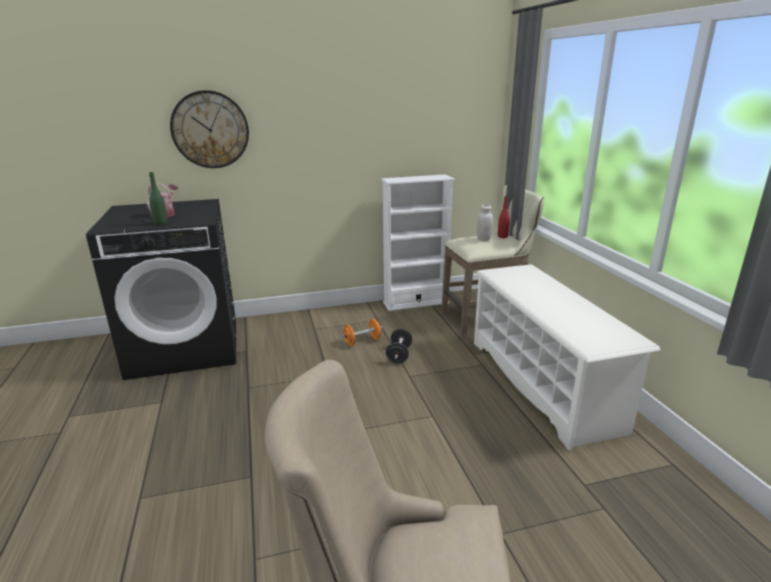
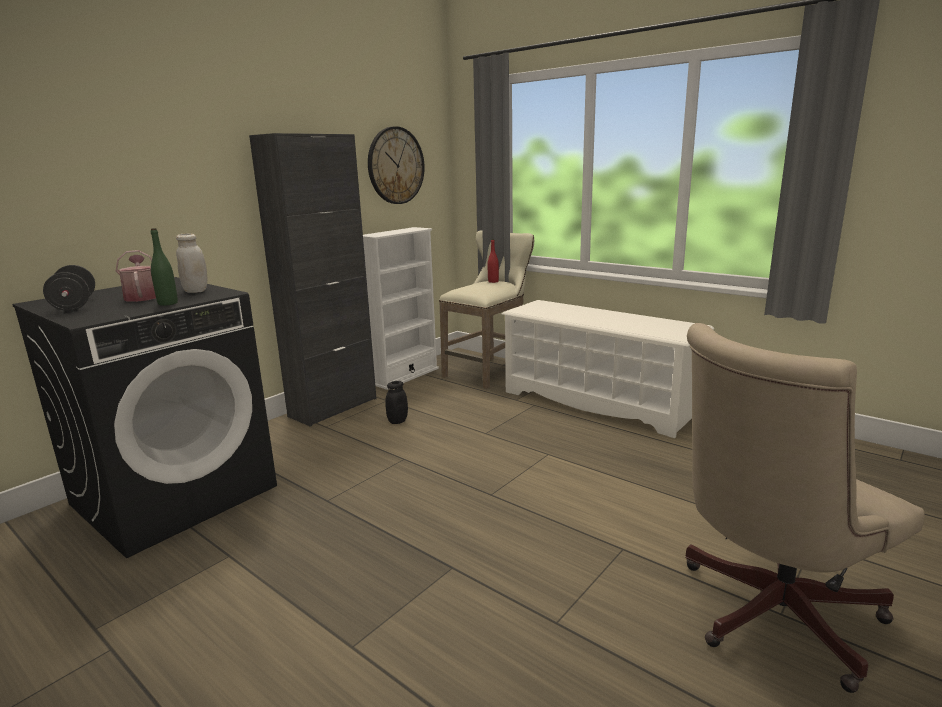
camera: 35 degrees left, 5 degrees down
wall clock [170,90,249,168] -> wall clock moved to [368,126,425,204]
orange dumbbell [341,319,383,346] -> black jar [385,381,408,424]
black dumbbell [386,329,412,364] -> black dumbbell moved to [43,265,95,311]
white jar [477,204,493,241] -> white jar moved to [176,233,207,293]
none -> black cabinet [249,133,377,427]

